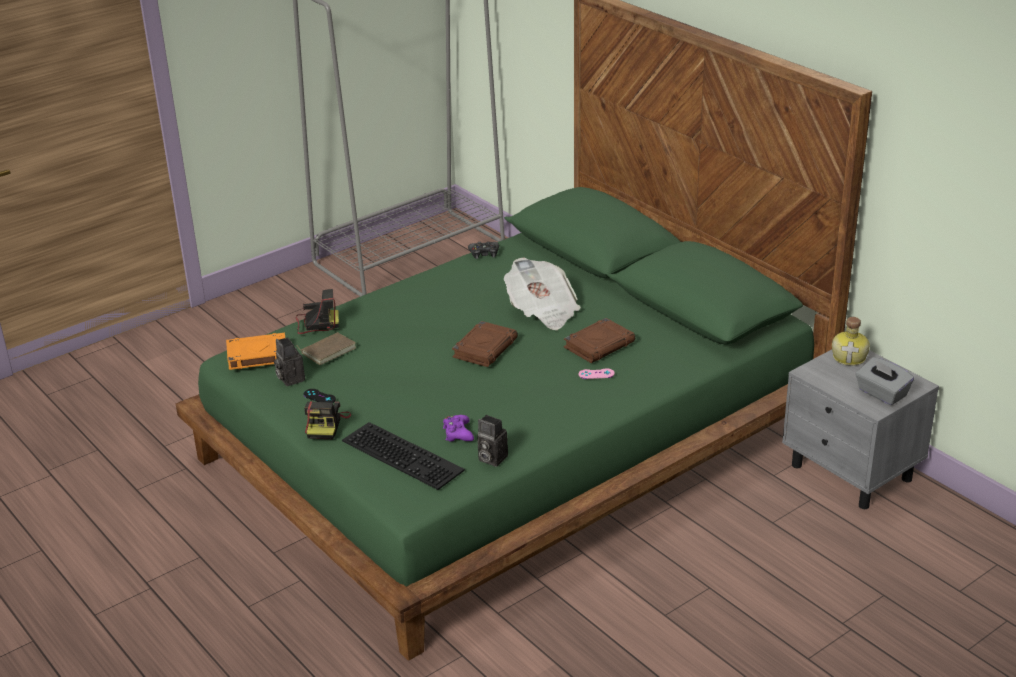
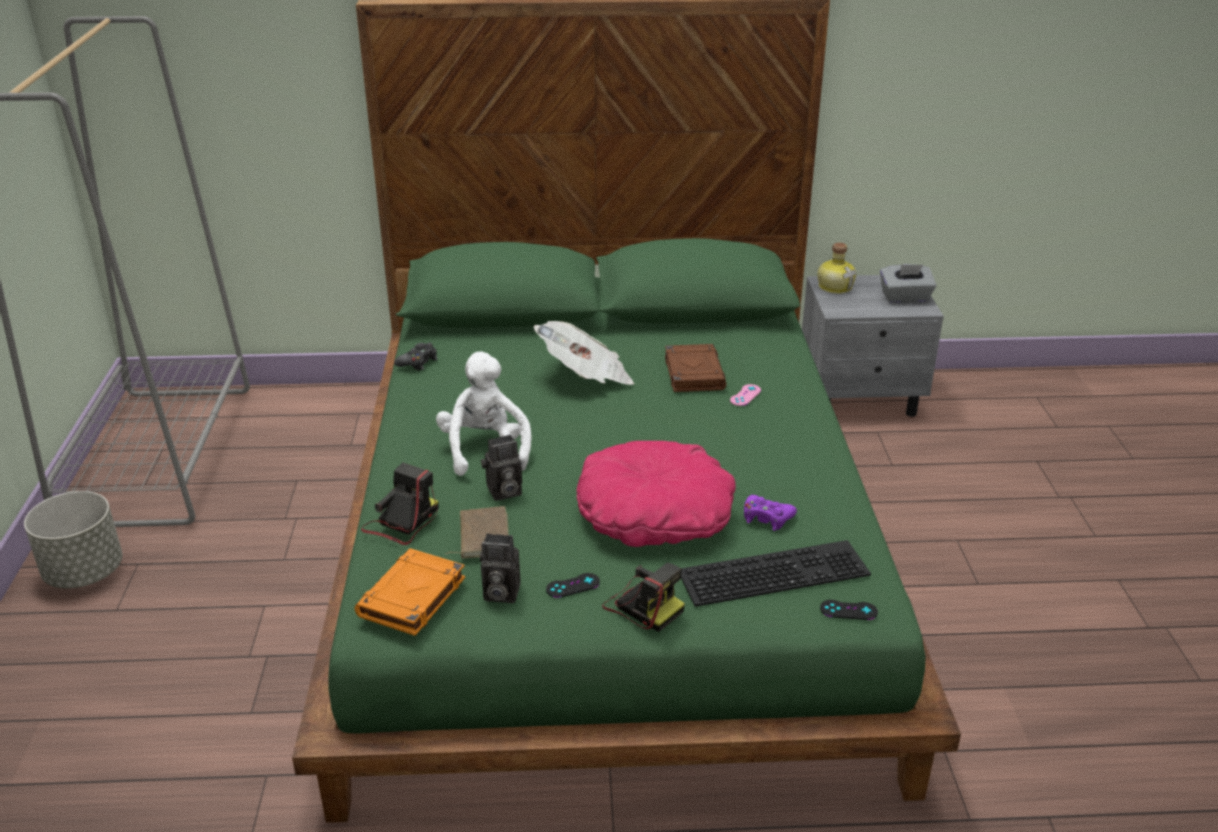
camera: 55 degrees left, 0 degrees up
brown book [452,321,518,367] -> none
camera [477,415,508,467] -> camera moved to [481,435,522,501]
none -> grey planter [24,491,123,588]
none -> white plush toy [436,351,532,476]
none -> pink pillow [576,441,736,547]
none -> black game controller [820,600,878,620]

